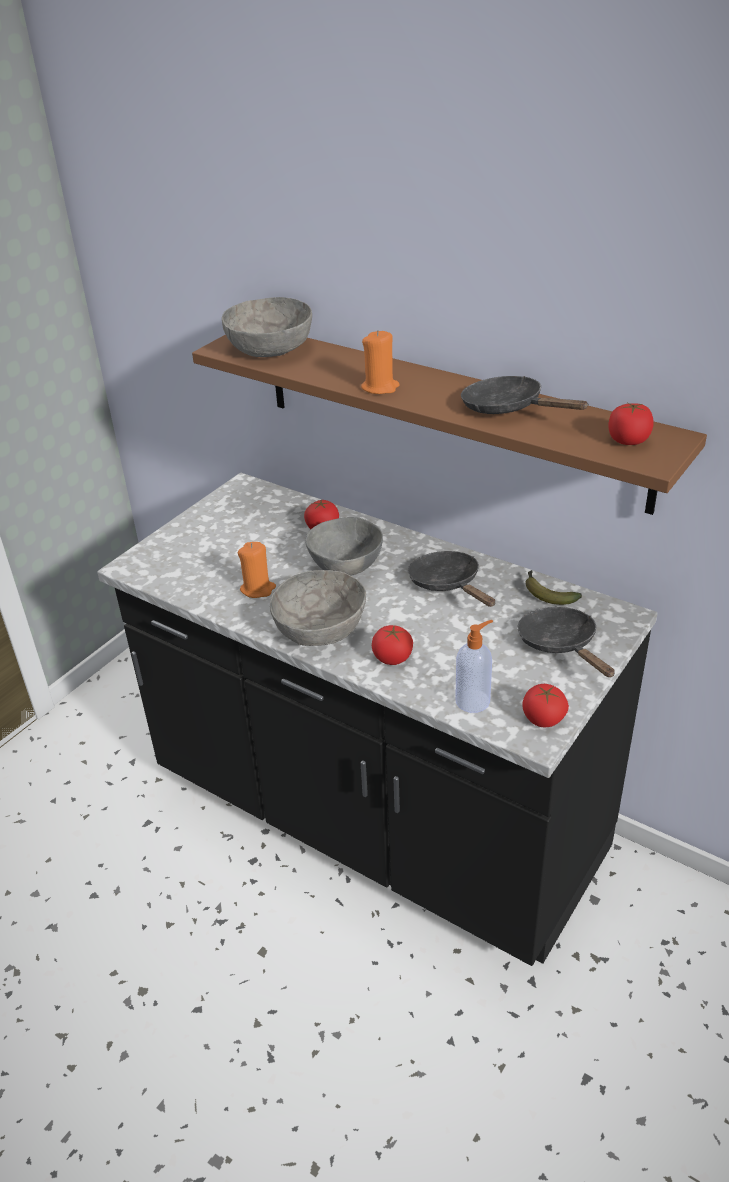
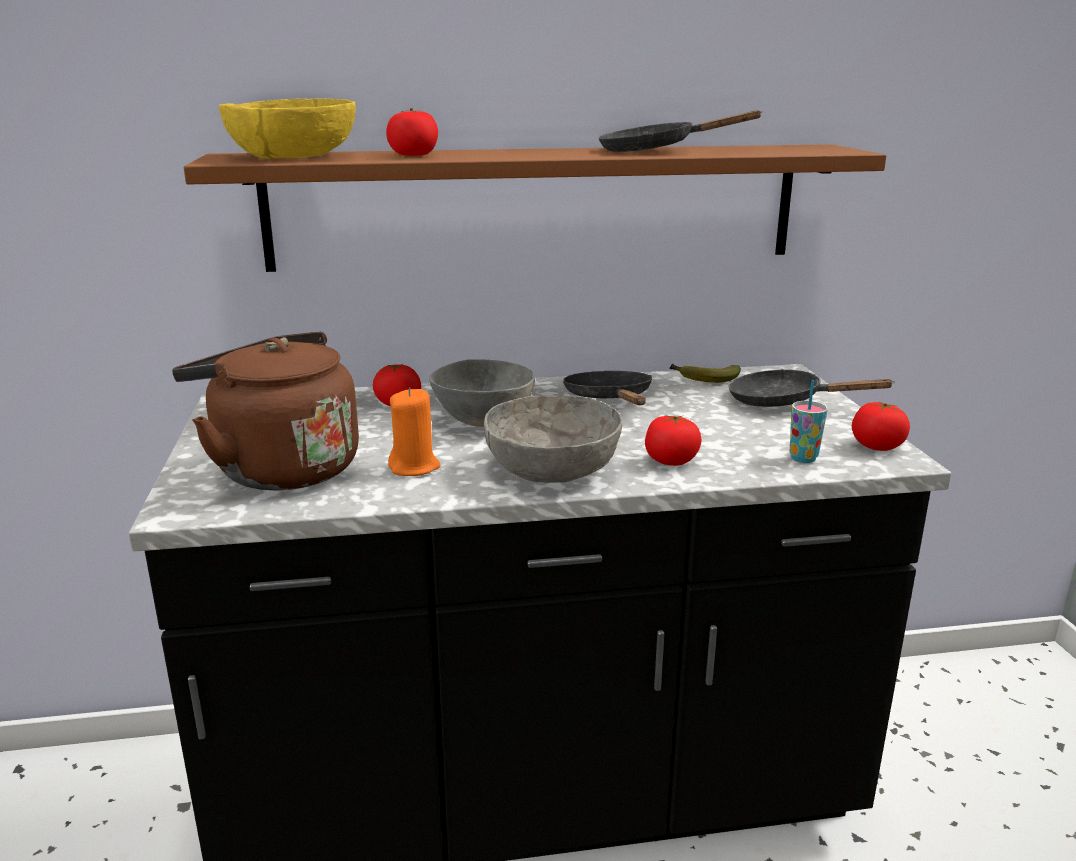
camera: 45 degrees left, 15 degrees down
grey bowl [222,297,312,357] -> yellow bowl [219,98,356,159]
orange candle [361,330,400,394] -> none
black frying pan [408,551,495,607] -> black frying pan turned 60 degrees clockwise [563,371,652,405]
soap dispenser [455,620,493,713] -> cup [790,380,828,463]
tomato [608,402,654,445] -> tomato moved to [386,108,438,156]
none -> brown kettle [172,332,359,491]

